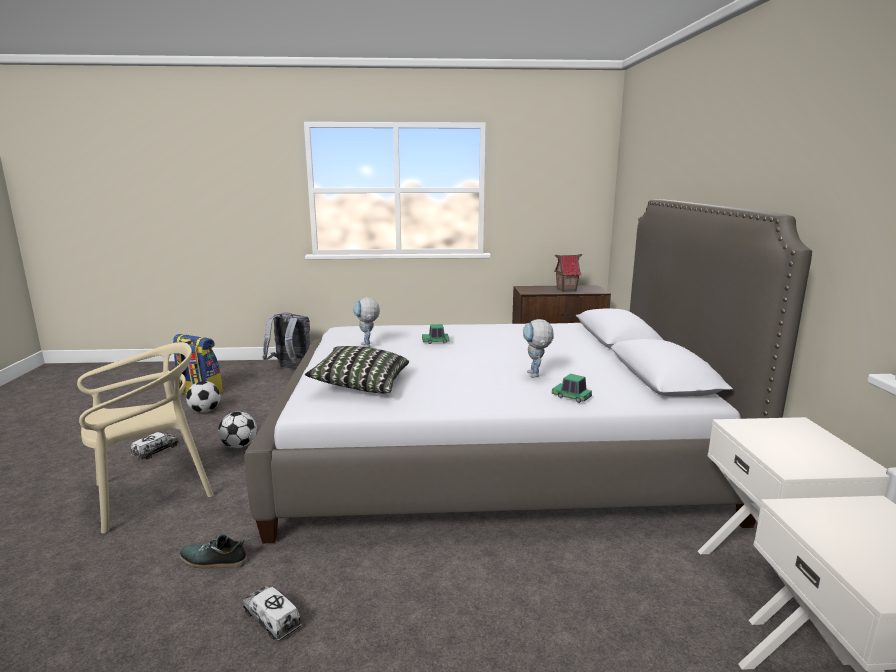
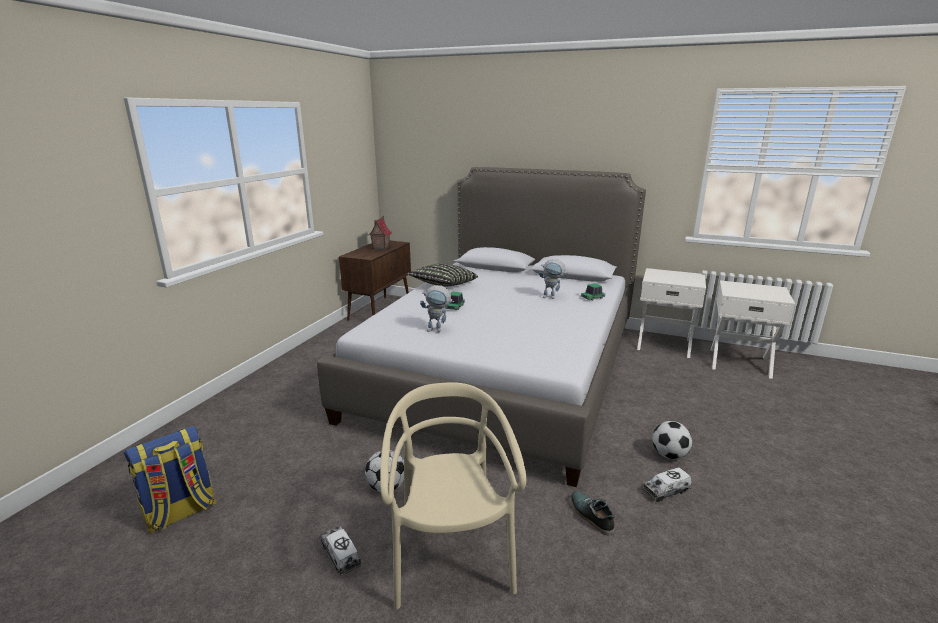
camera: 65 degrees left, 5 degrees up
shoe [180,534,247,569] -> shoe turned 120 degrees clockwise [571,491,615,535]
football [186,381,221,413] -> football moved to [652,421,692,459]
grey backpack [263,312,310,369] -> none
pillow [305,346,409,393] -> pillow moved to [407,263,478,287]

